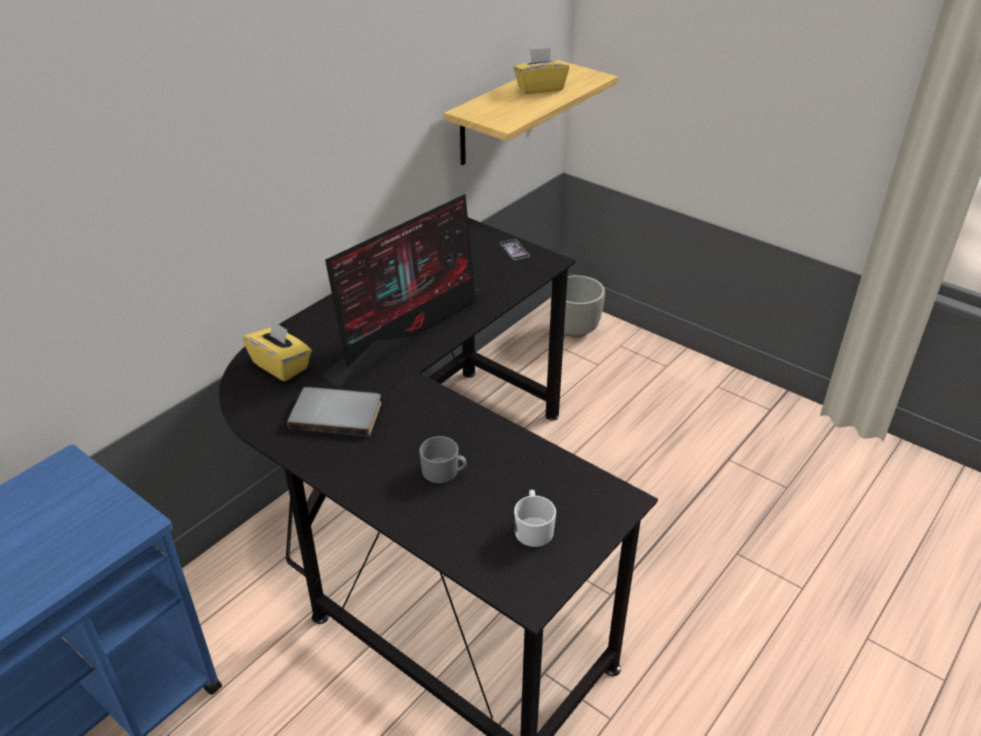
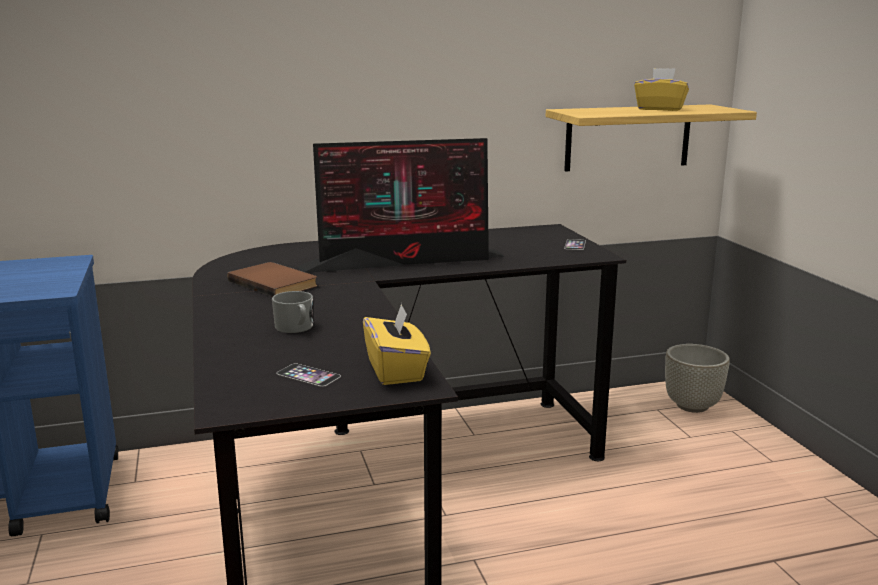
camera: 35 degrees right, 20 degrees down
yellow tissue box [243,320,312,382] -> yellow tissue box moved to [363,303,431,385]
grey book [287,387,381,437] -> brown book [228,262,317,297]
white mug [514,490,556,547] -> phone [277,363,341,387]

